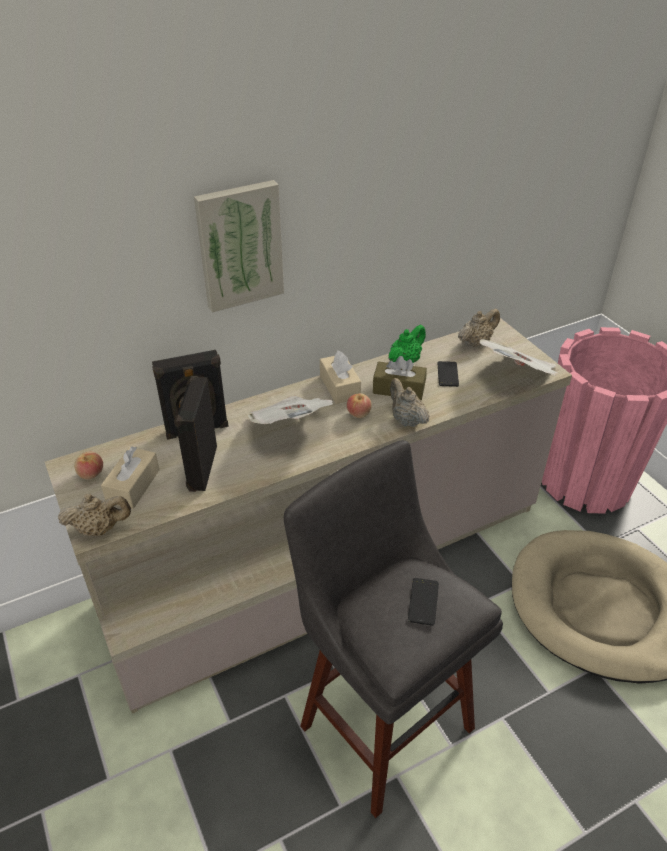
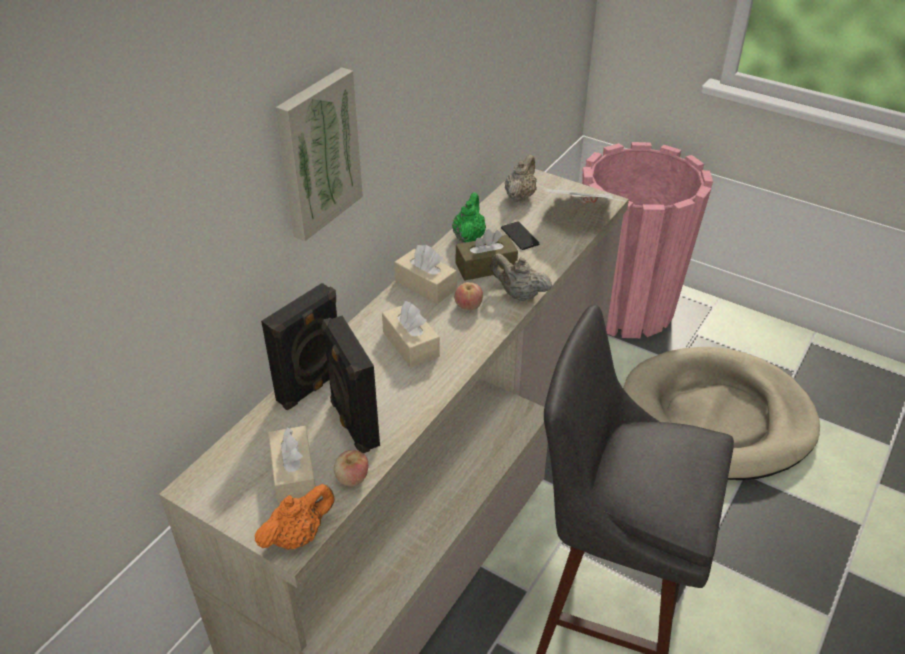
camera: 30 degrees left, 0 degrees up
beige teapot [57,493,131,536] -> orange teapot [255,484,335,550]
apple [74,452,103,479] -> apple moved to [334,450,368,487]
newspaper [248,396,333,424] -> beige tissue box [382,301,440,368]
phone [408,578,439,626] -> none

